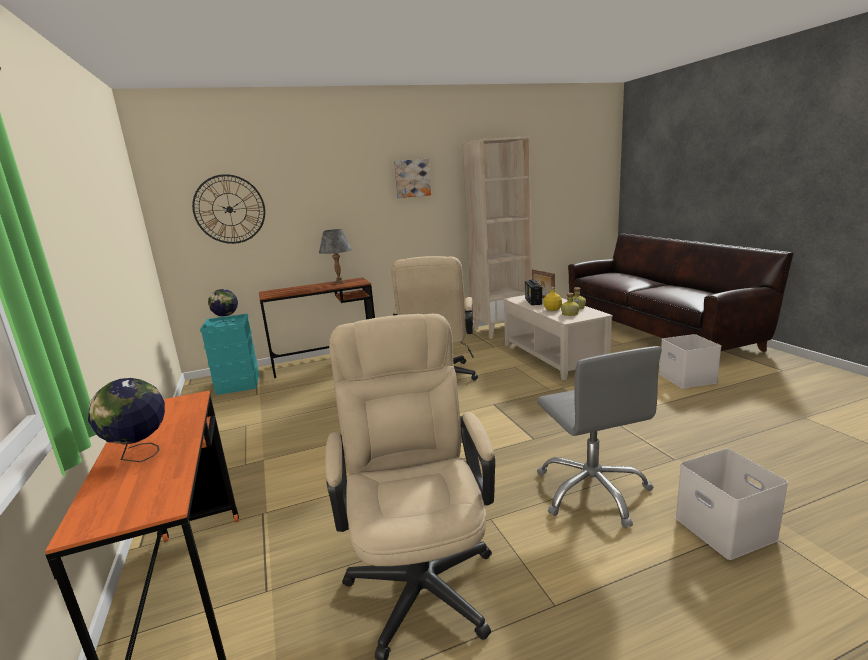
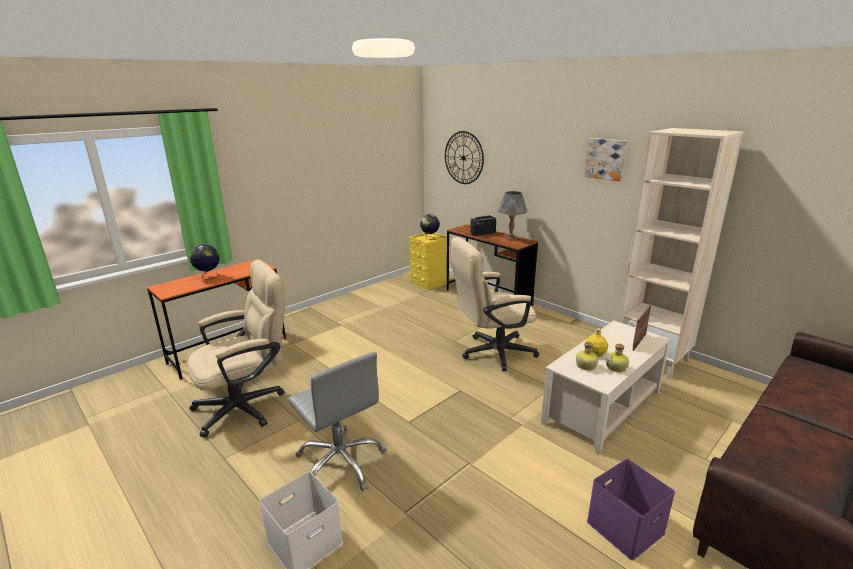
camera: 65 degrees right, 5 degrees up
turquoise storage box [200,314,259,395] -> yellow storage box [409,233,450,290]
radio [525,279,542,306] -> radio moved to [470,216,496,236]
grey office chair [537,346,662,528] -> grey office chair turned 90 degrees counterclockwise [288,352,386,491]
white storage box [659,334,722,388] -> purple storage box [587,459,675,560]

